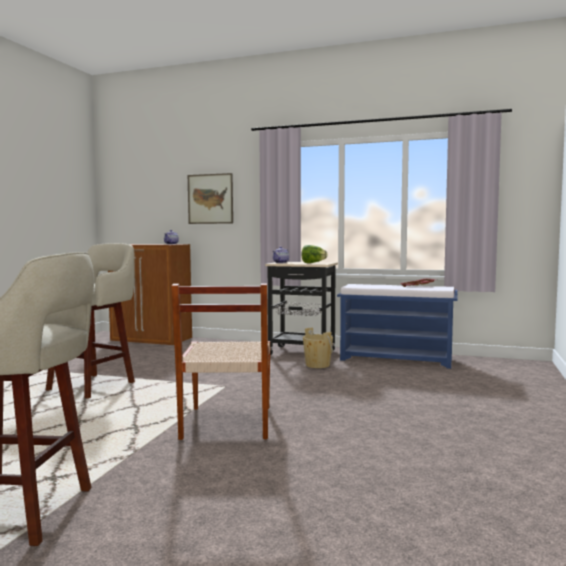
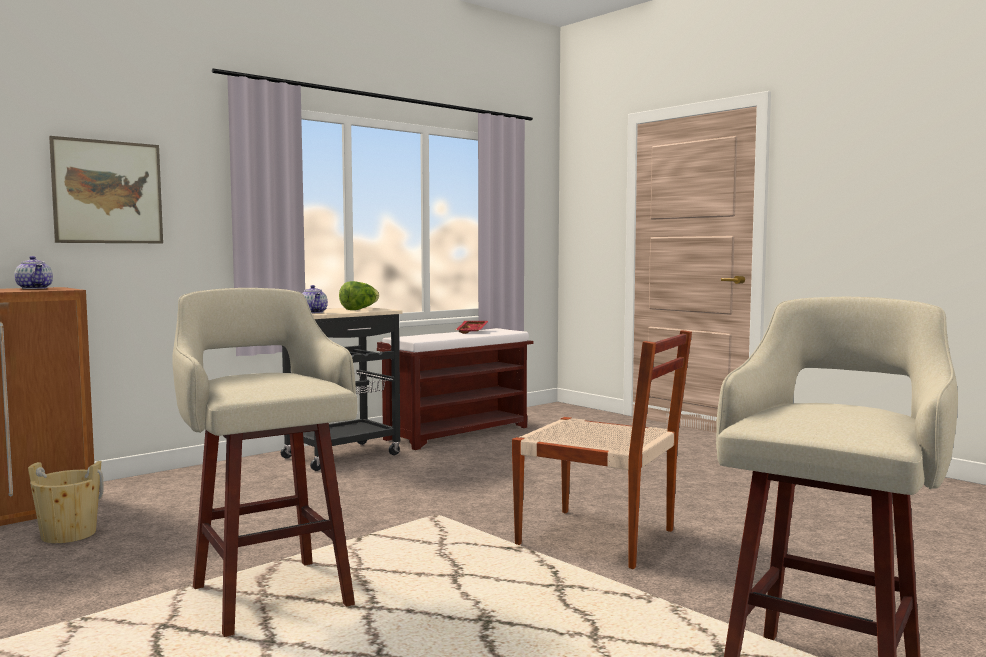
camera: 60 degrees left, 0 degrees up
beige bucket [303,328,333,368] -> beige bucket moved to [28,461,104,543]
blue bench [337,284,458,369] -> brown bench [377,328,533,450]

